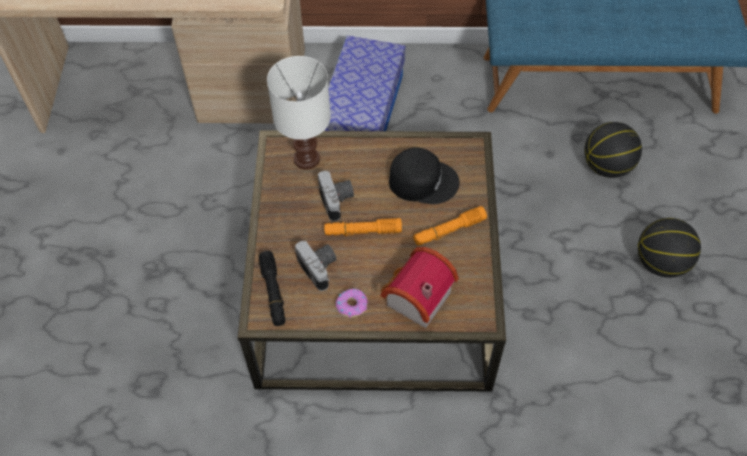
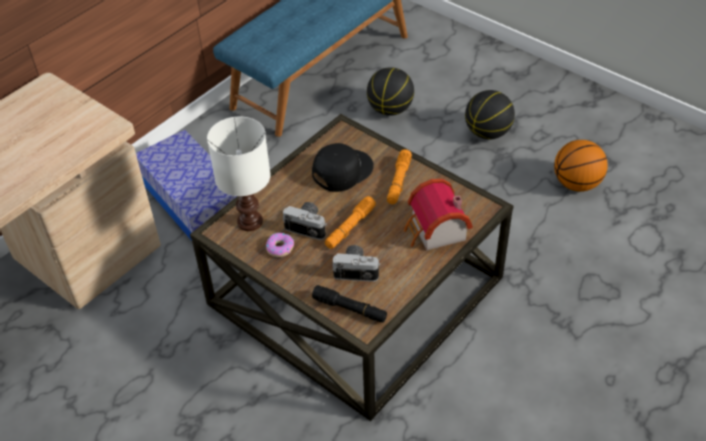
camera: 50 degrees left, 10 degrees down
donut [336,289,368,318] -> donut moved to [266,233,294,257]
none -> basketball [554,140,608,192]

